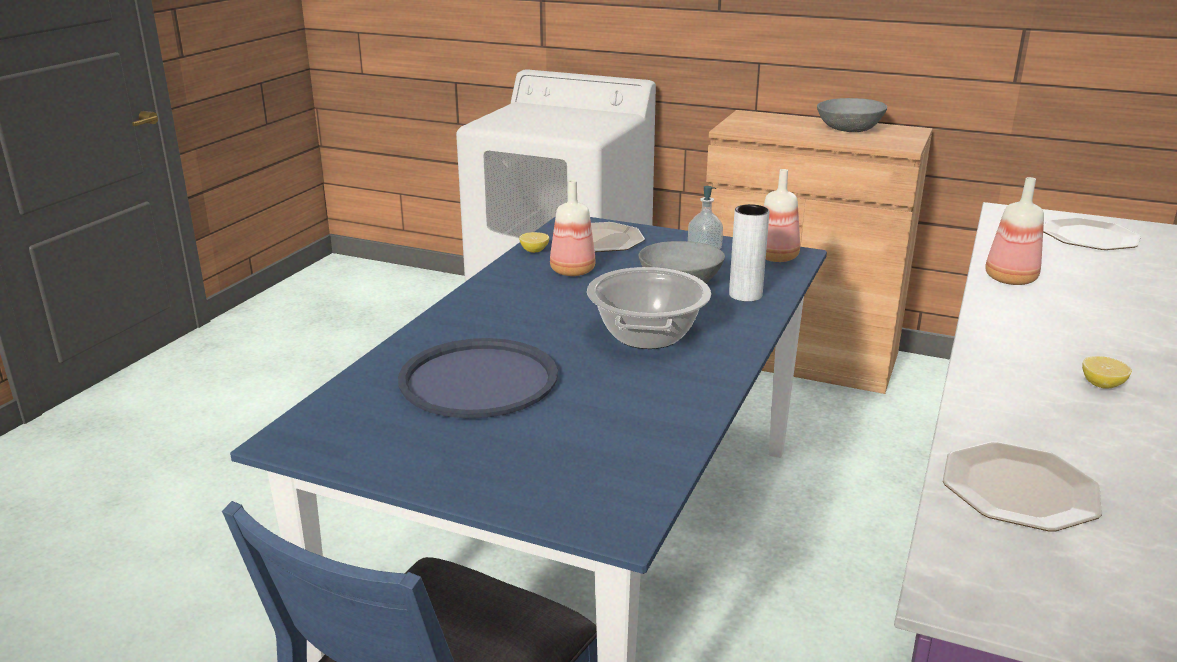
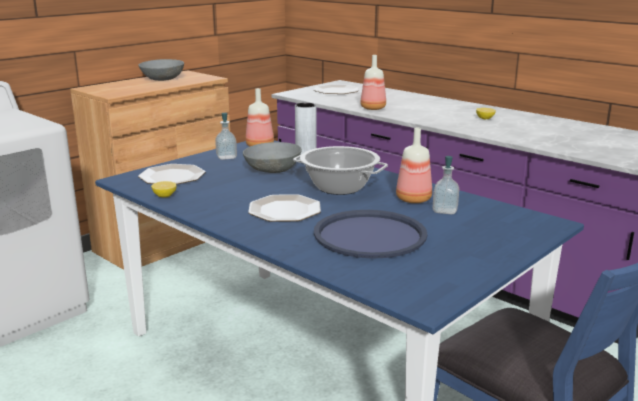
camera: 70 degrees left, 5 degrees down
bottle [550,180,596,276] -> bottle moved to [396,128,432,203]
plate [943,442,1102,531] -> plate moved to [248,194,321,222]
none -> soap dispenser [433,156,459,214]

